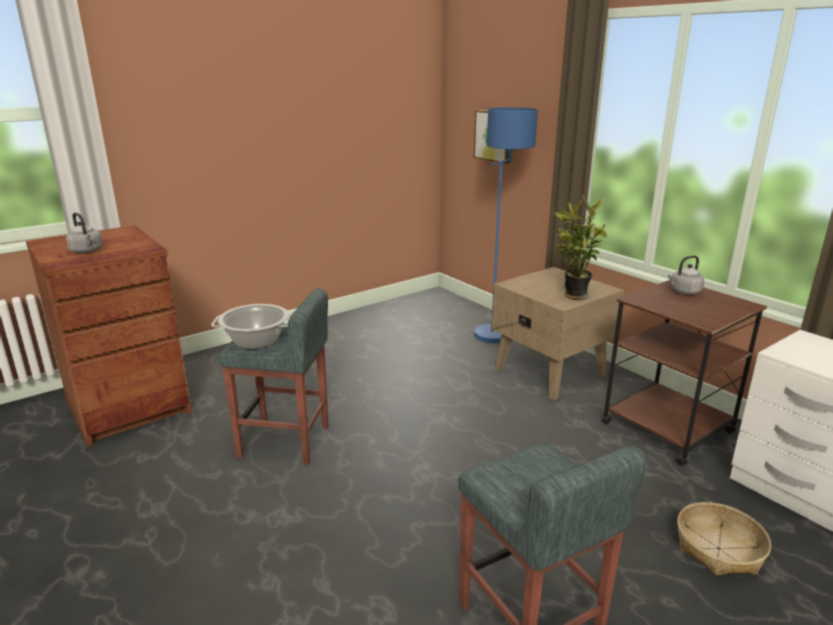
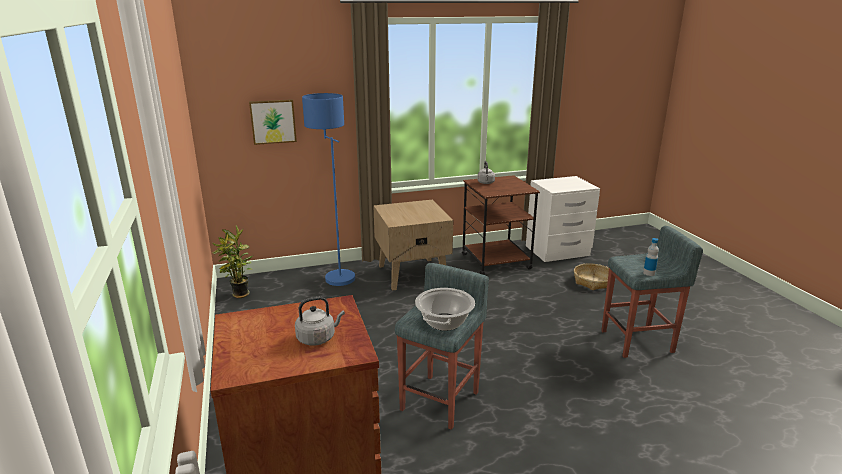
camera: 70 degrees left, 0 degrees up
potted plant [554,194,607,299] -> potted plant moved to [212,226,253,298]
none -> bottle [643,238,659,276]

